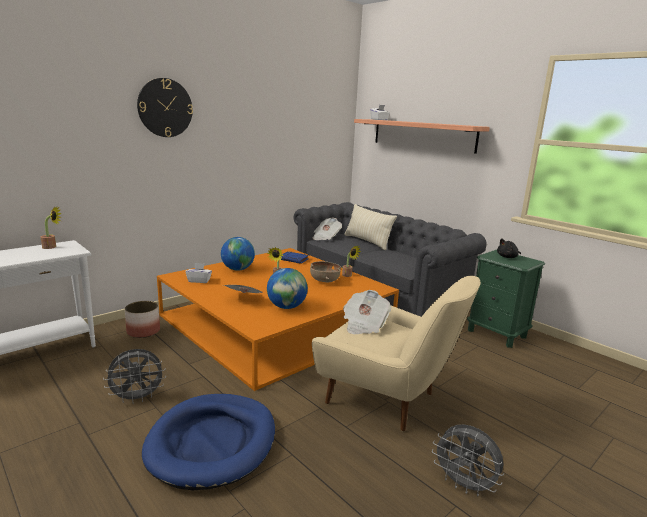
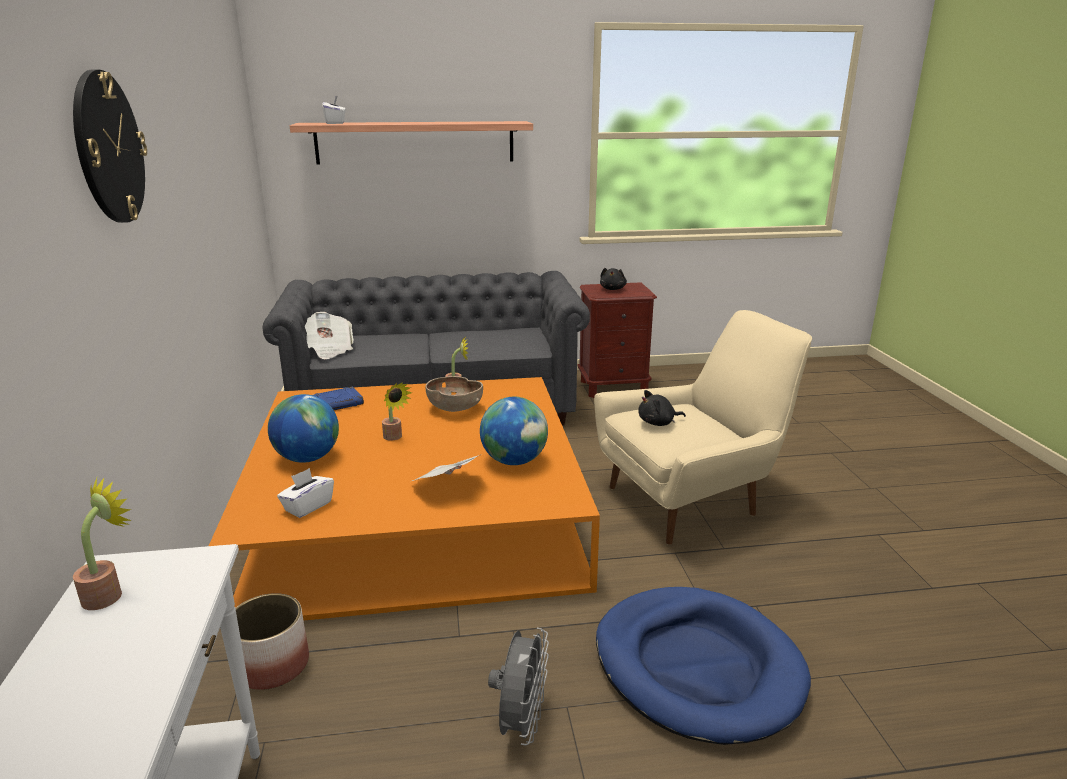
camera: 55 degrees left, 5 degrees up
newspaper [343,290,391,334] -> black plush toy [638,390,686,426]
beige pillow [344,204,397,250] -> none
grey fan [432,424,504,497] -> none
green nightstand [467,250,545,348] -> brown nightstand [578,282,657,398]

